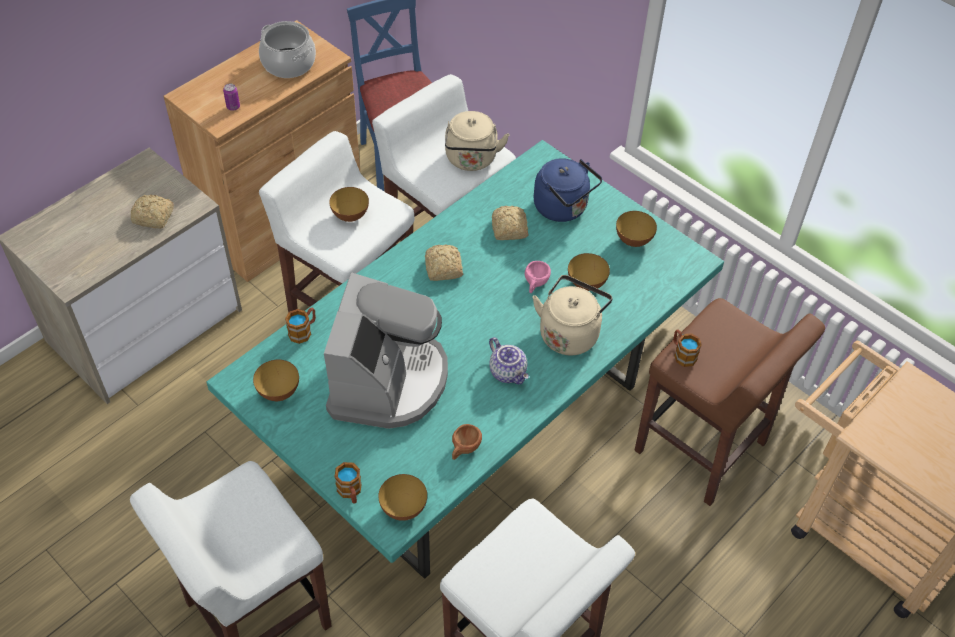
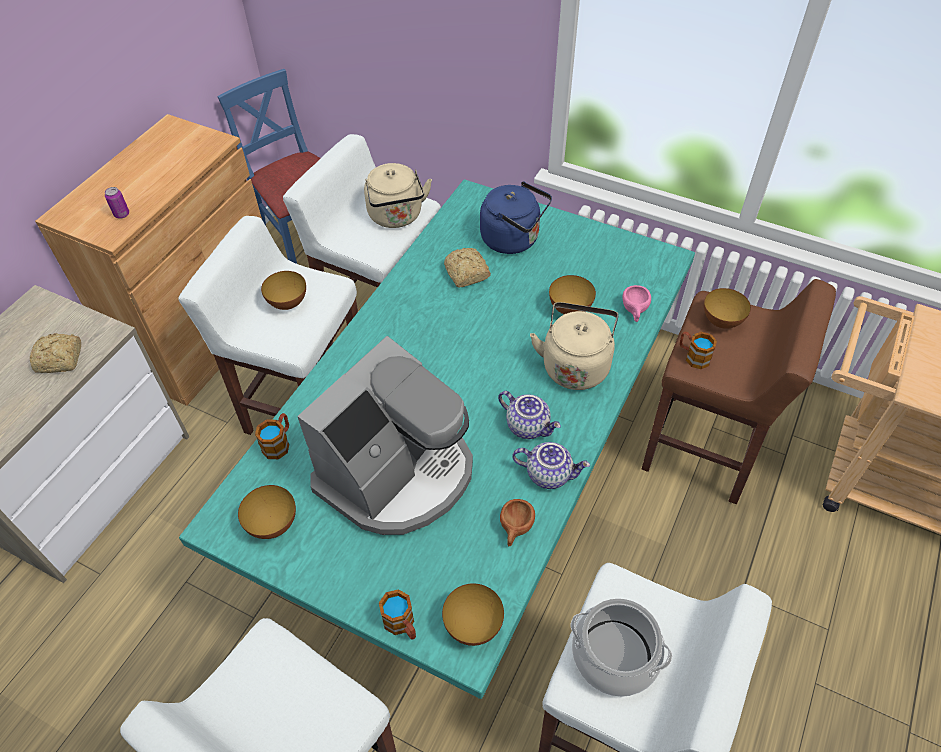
camera: 15 degrees left, 0 degrees up
cooking pot [259,21,316,78] -> cooking pot moved to [571,598,672,697]
coffee machine [324,272,448,429] -> coffee machine turned 45 degrees clockwise [297,336,473,535]
bread [425,244,463,281] -> none
pink cup [525,261,551,293] -> pink cup moved to [623,285,651,322]
bowl [616,211,657,247] -> bowl moved to [704,288,751,329]
none -> teapot [512,442,590,489]

